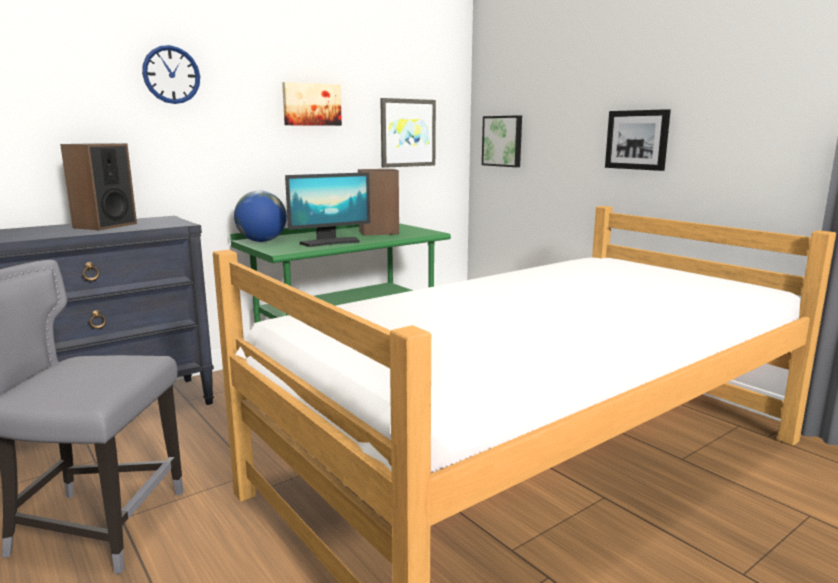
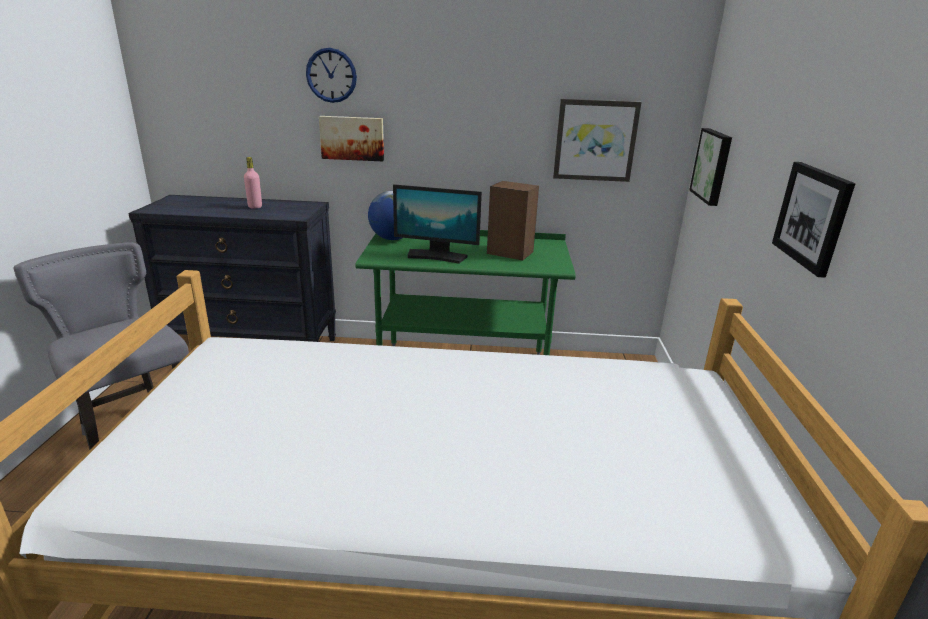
camera: 40 degrees right, 10 degrees up
speaker [60,143,137,230] -> pink bottle [244,157,262,209]
picture [282,82,342,126] -> picture moved to [319,116,384,161]

